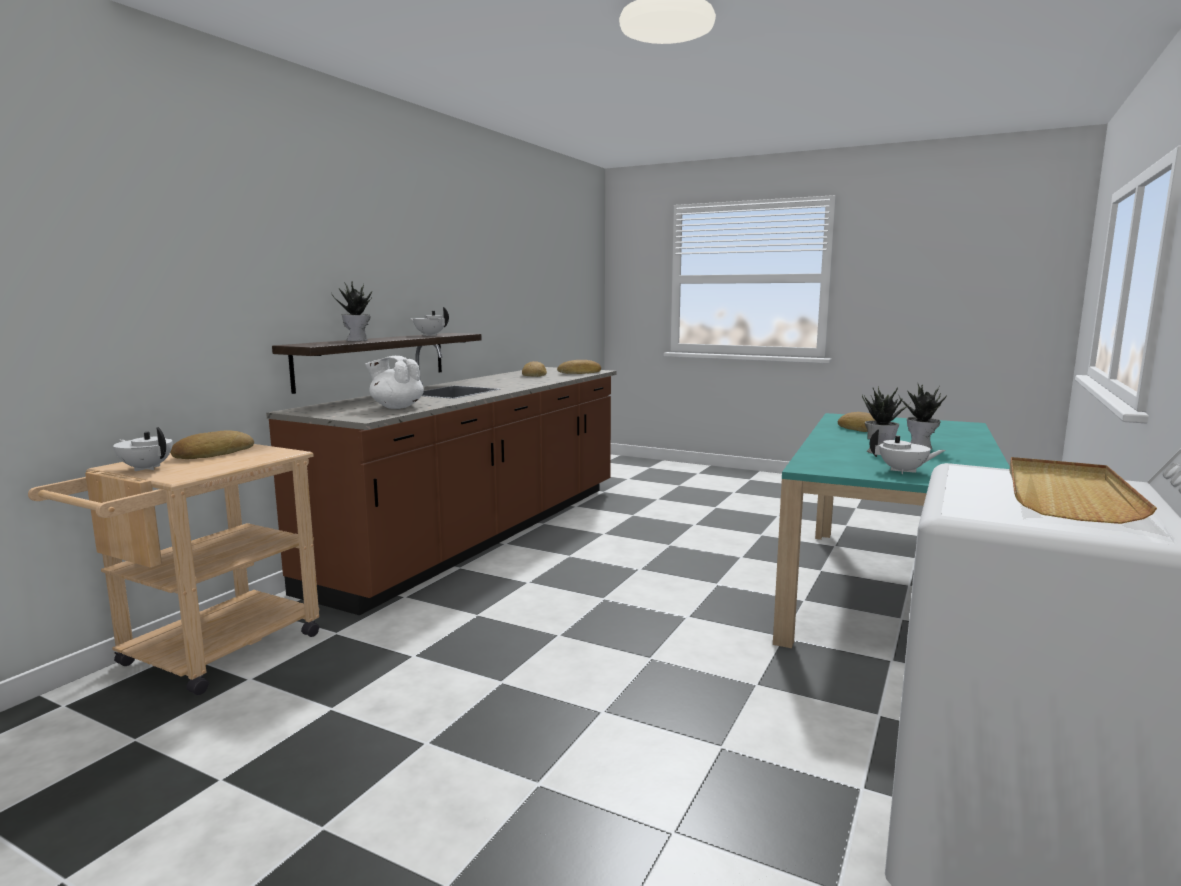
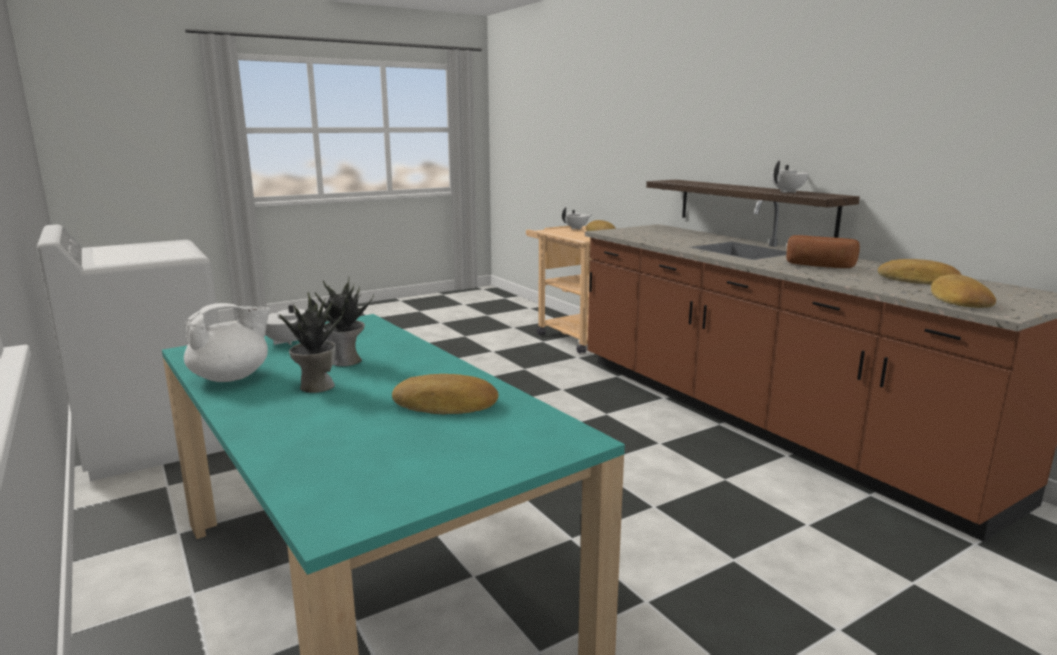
camera: 120 degrees right, 5 degrees up
potted plant [331,281,372,341] -> none
white teapot [365,356,424,409] -> white teapot moved to [184,303,270,382]
beige tray [1010,457,1157,524] -> none
none -> bread [786,235,860,268]

